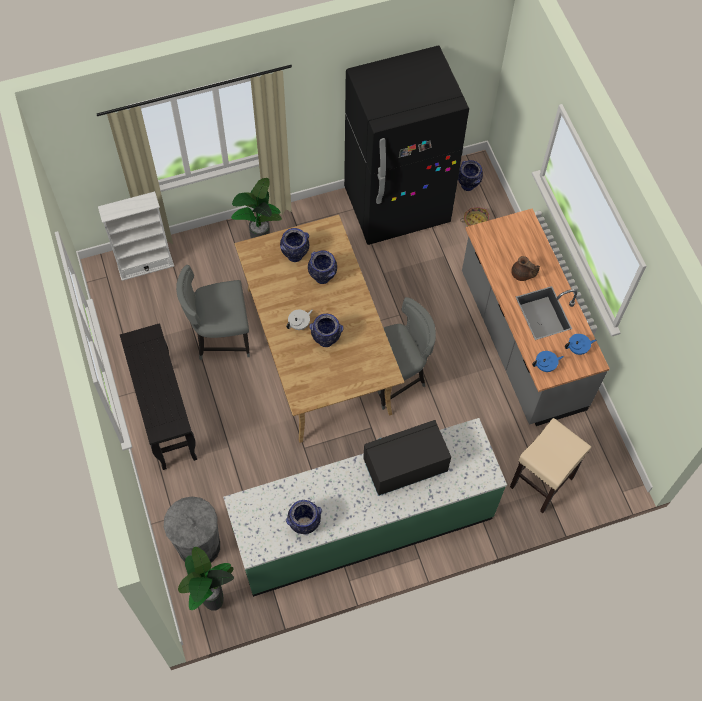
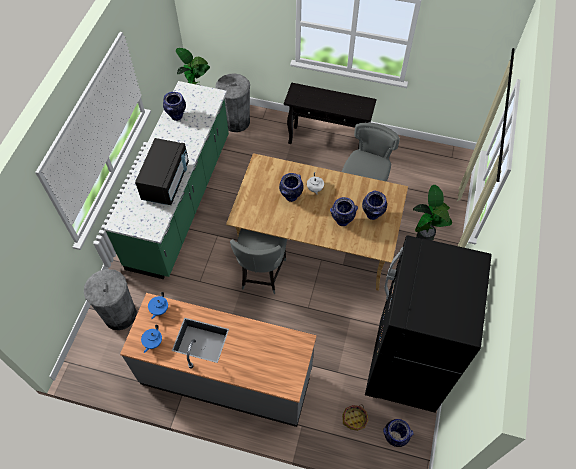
camera: 125 degrees right, 5 degrees down
white bookcase [98,191,174,281] -> none
beige stool [510,418,591,513] -> grey trash can [84,269,137,330]
brown teapot [511,256,540,281] -> none

